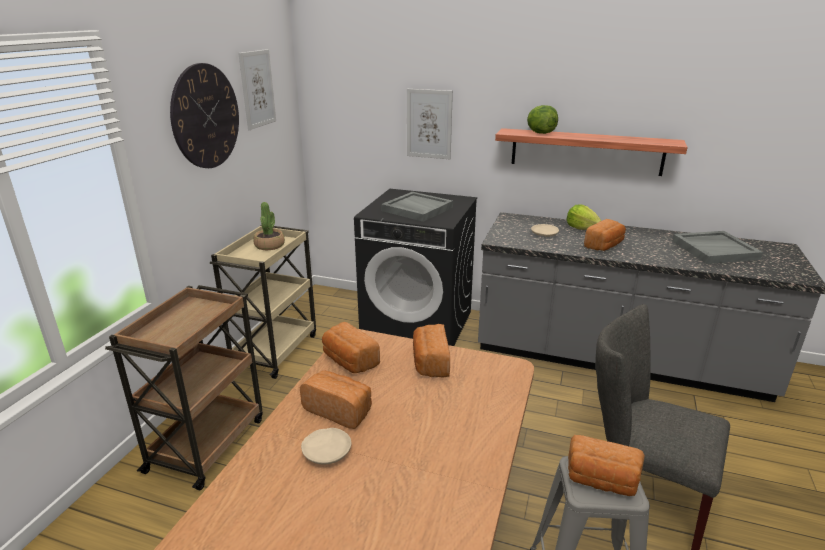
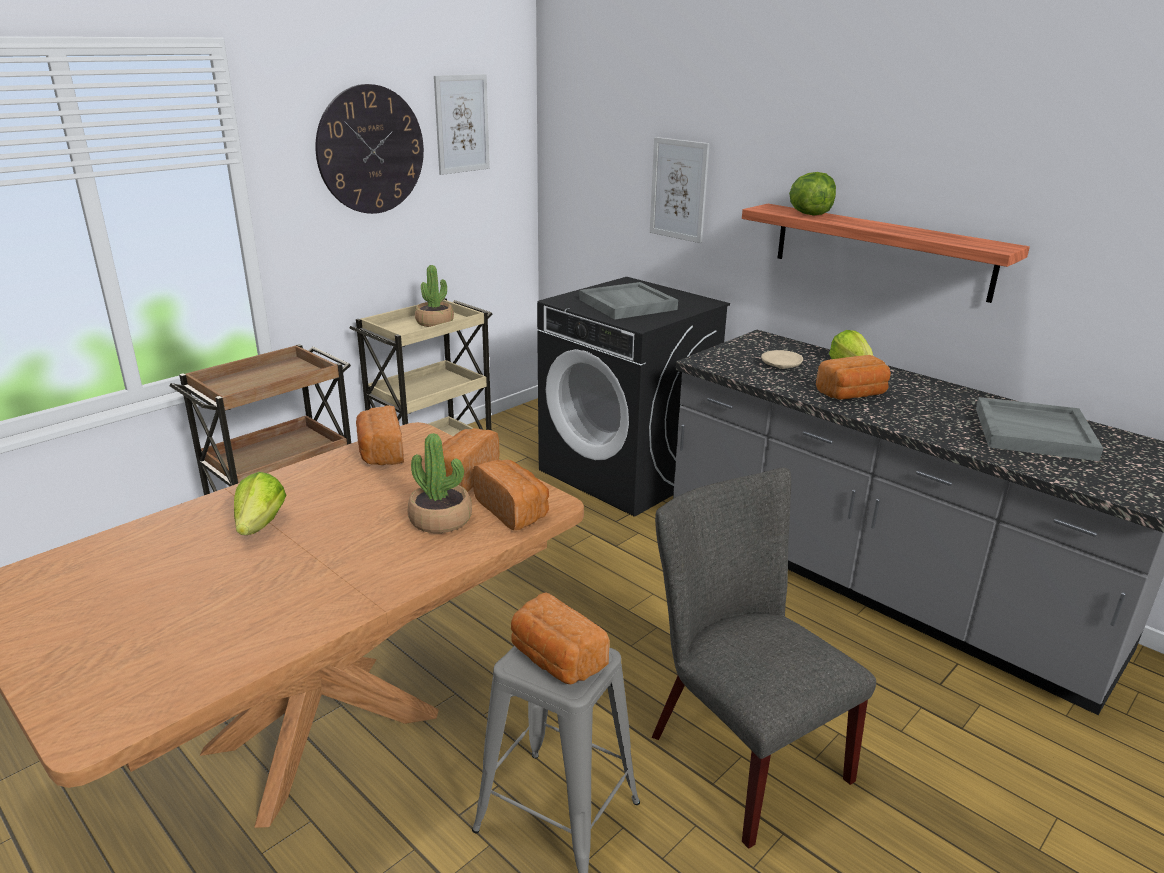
camera: 25 degrees right, 0 degrees up
bread [300,371,372,429] -> bread moved to [473,460,549,530]
beige plate [301,428,352,465] -> lettuce [234,472,286,535]
none -> potted plant [408,433,472,533]

